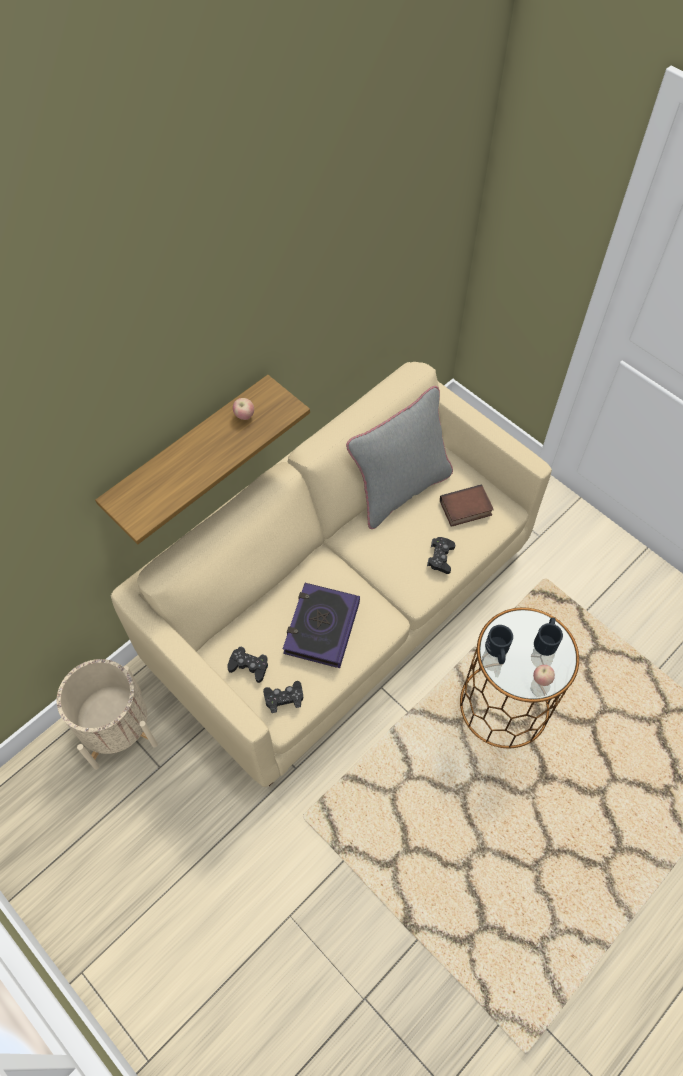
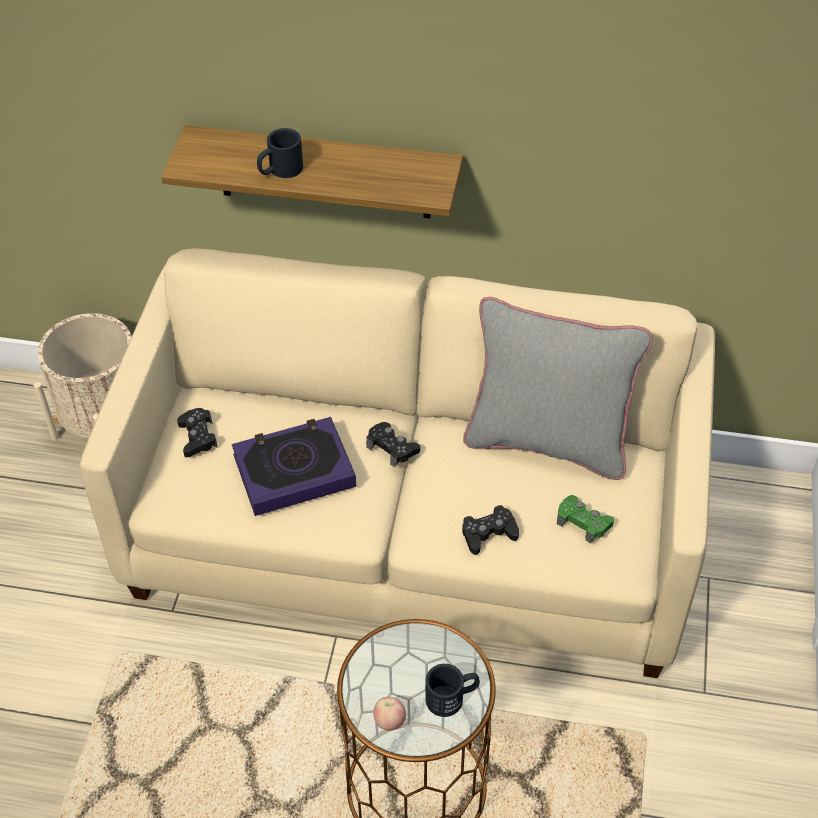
camera: 55 degrees right, 10 degrees down
apple [233,398,254,420] -> none
black game controller [263,681,303,713] -> black game controller moved to [366,422,420,467]
book [440,484,494,527] -> green game controller [557,495,614,543]
black mug [485,625,513,664] -> black mug moved to [257,128,303,178]

